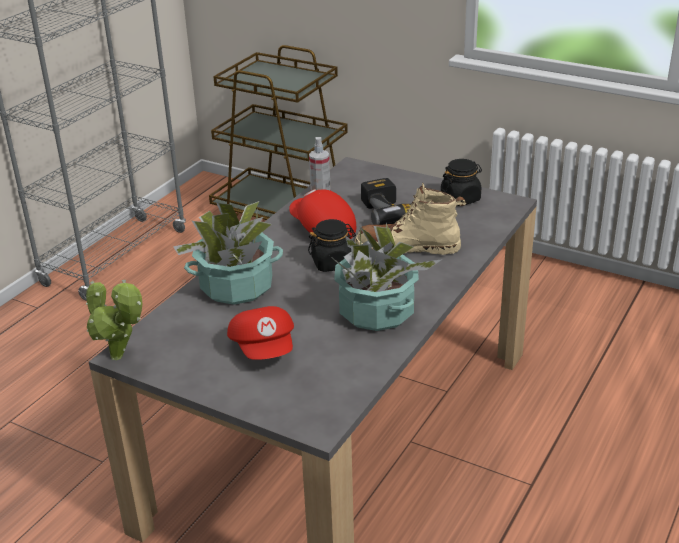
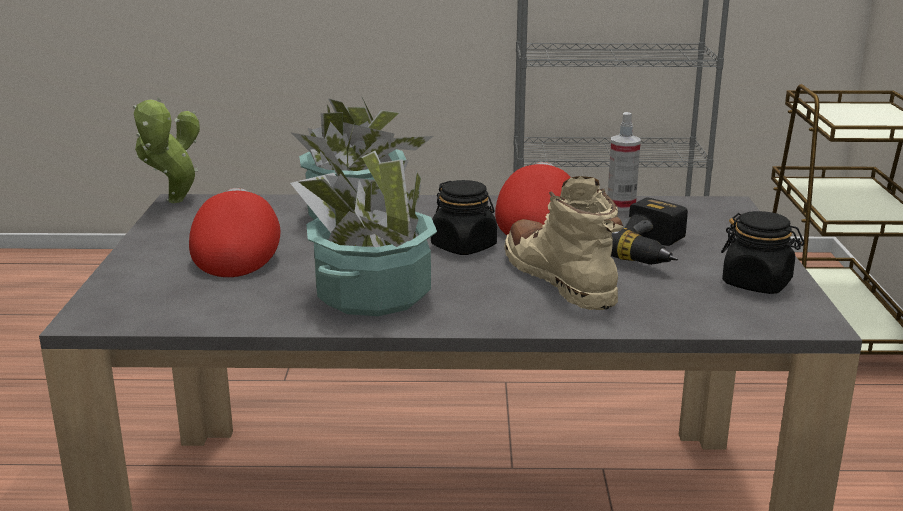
camera: 60 degrees right, 10 degrees down
red cap [227,306,294,360] -> red cap turned 135 degrees clockwise [189,188,280,277]

